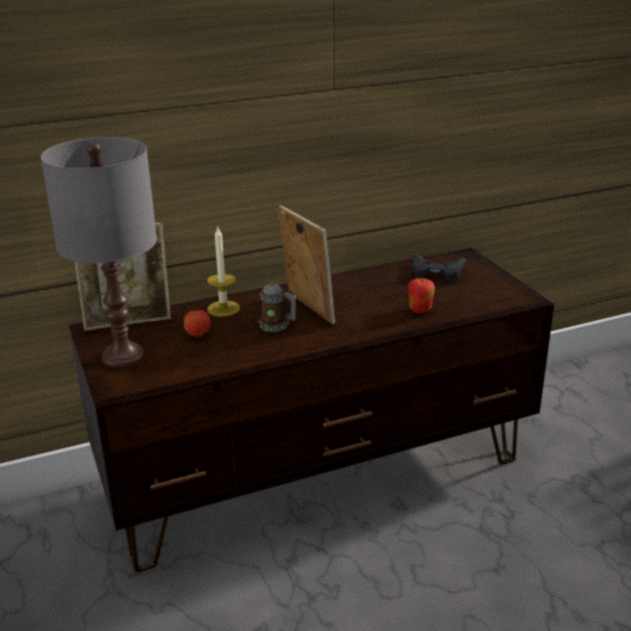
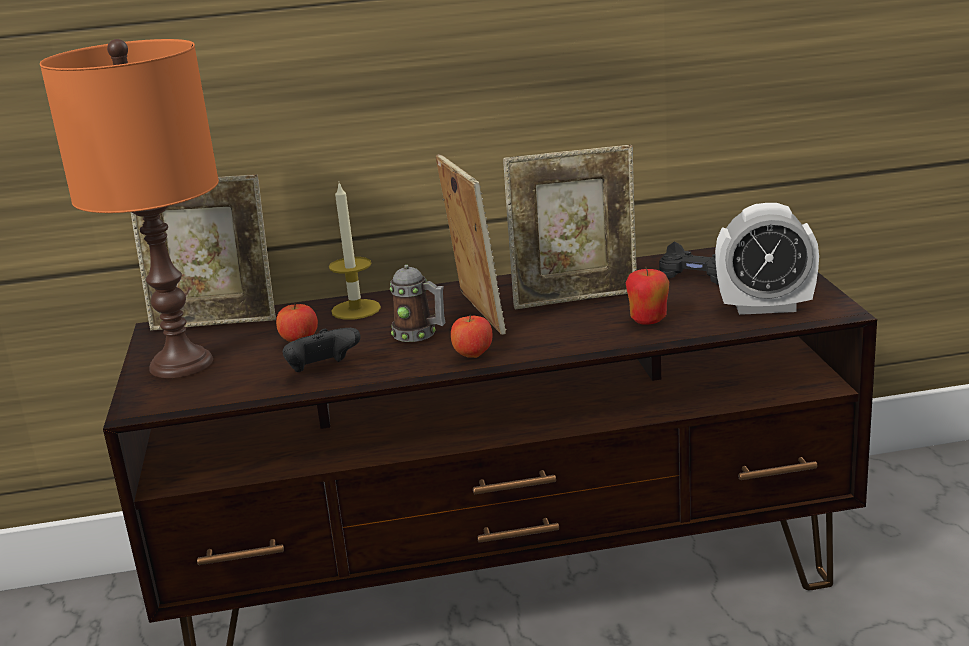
camera: 15 degrees right, 5 degrees down
grey table lamp [41,137,157,367] -> orange table lamp [40,39,219,378]
none -> black game controller [283,328,361,372]
none -> apple [451,315,492,358]
none -> picture frame [503,145,637,309]
none -> alarm clock [715,203,819,315]

